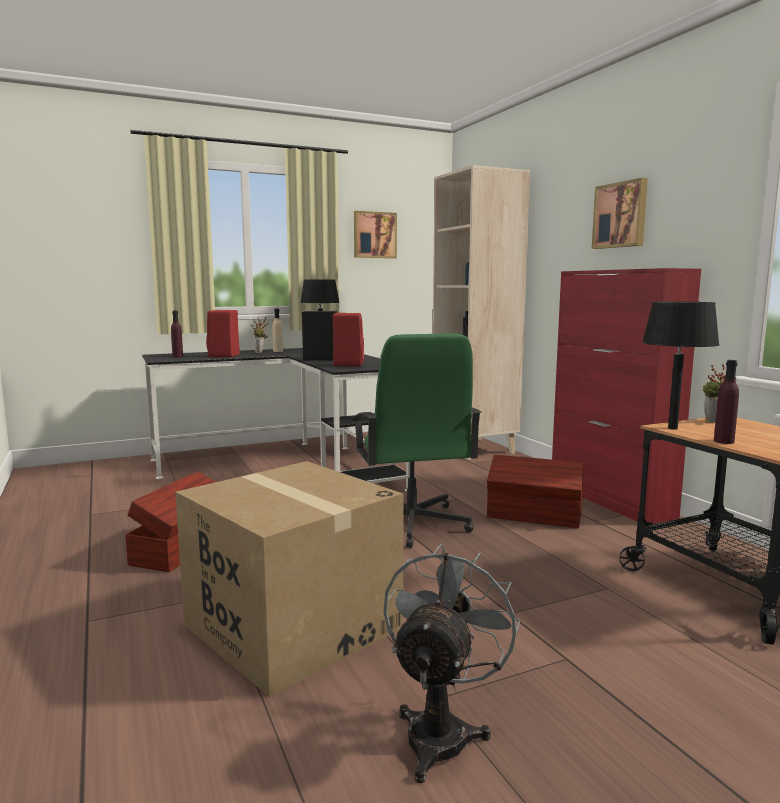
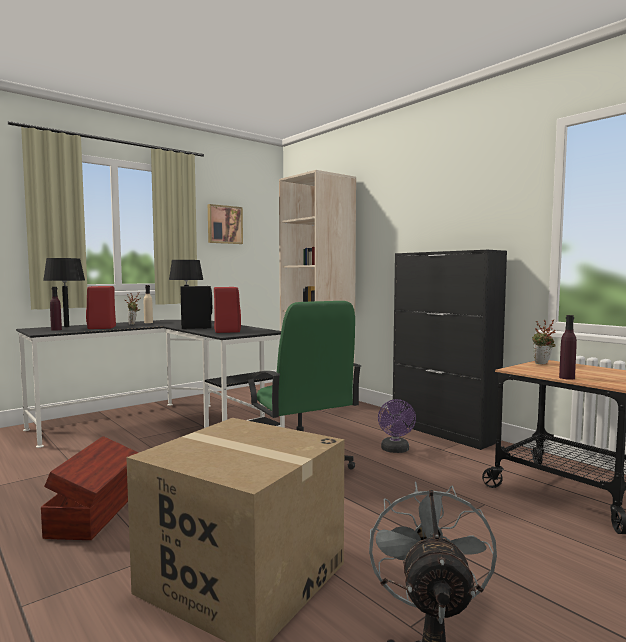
camera: 15 degrees left, 5 degrees down
brown storage box [487,455,584,528] -> purple fan [378,399,416,453]
red cabinet [552,268,701,524] -> black cabinet [393,250,507,450]
picture [592,178,648,249] -> none
black table lamp [642,302,720,430] -> black table lamp moved to [43,258,85,327]

